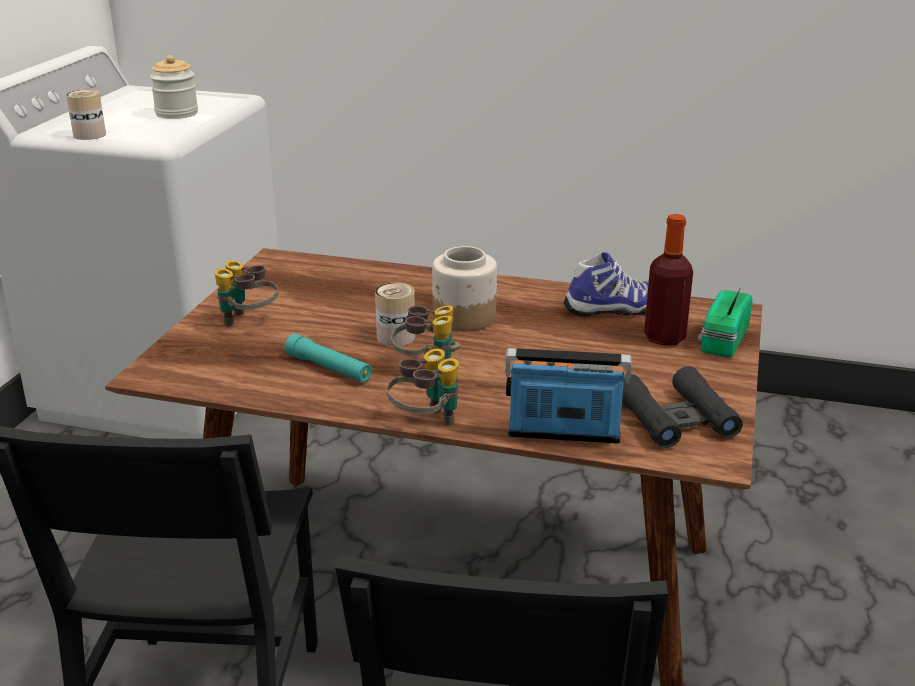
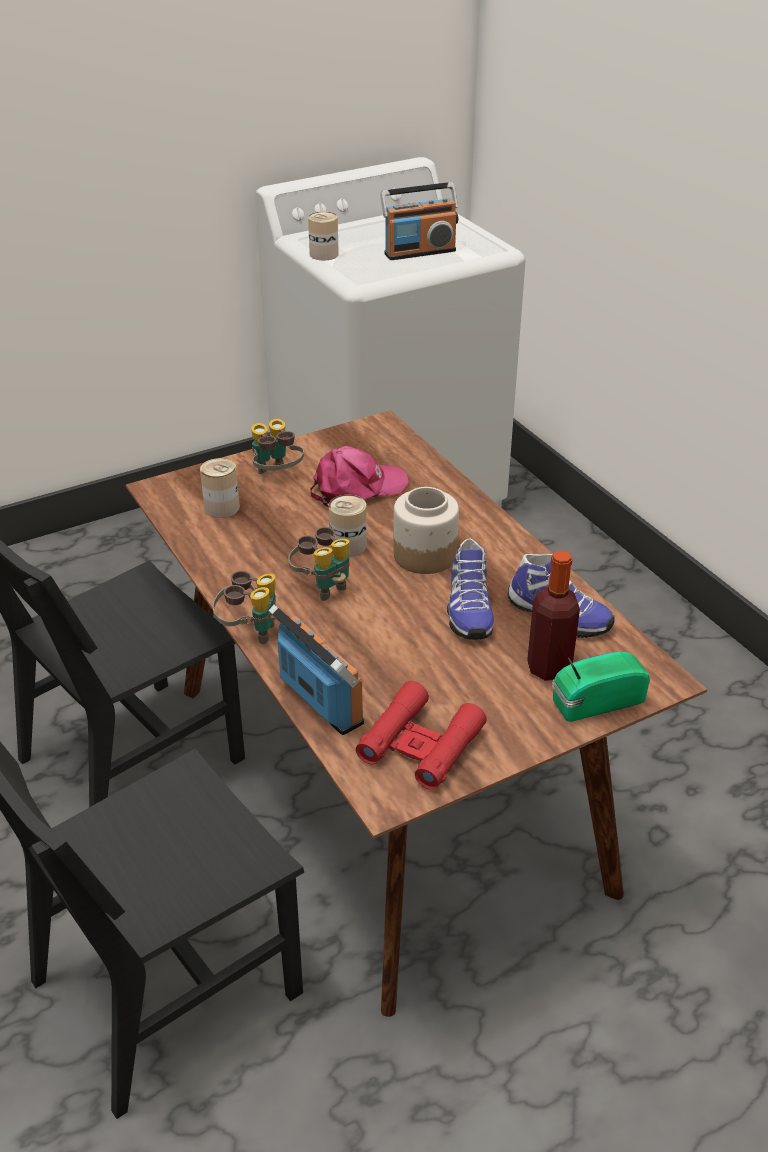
camera: 45 degrees right, 10 degrees up
jar [150,55,198,119] -> radio [380,182,458,260]
turquoise flashlight [285,334,372,382] -> none
black binoculars [622,366,743,448] -> red binoculars [356,681,487,790]
none -> can [200,458,240,518]
none -> pink cap [311,446,409,507]
none -> shoe [447,539,494,640]

